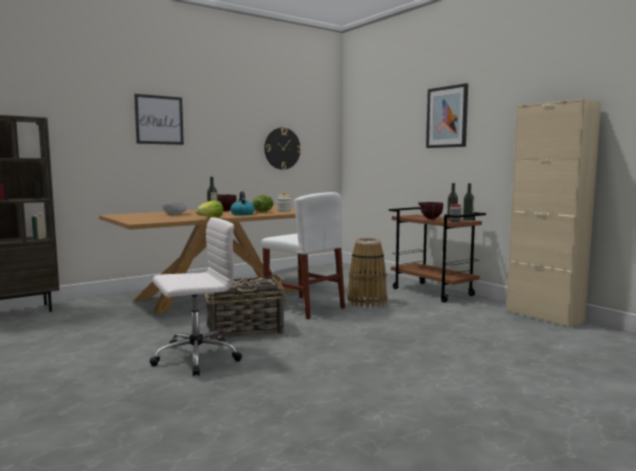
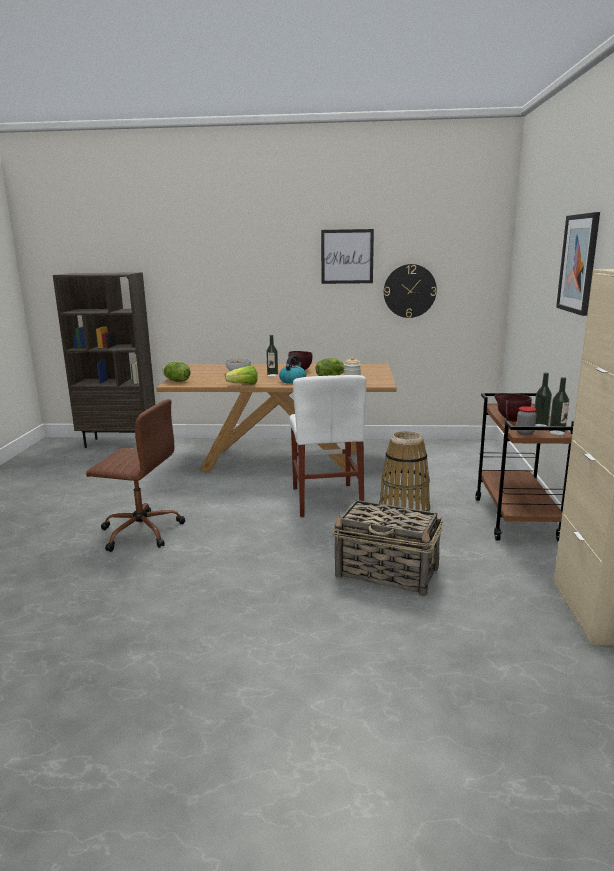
camera: 40 degrees right, 10 degrees up
picture [134,94,184,145] -> picture moved to [321,229,374,284]
white office chair [149,217,242,376] -> brown office chair [86,399,185,552]
basket [205,277,286,339] -> basket moved to [332,500,443,596]
none -> lettuce [162,362,191,382]

